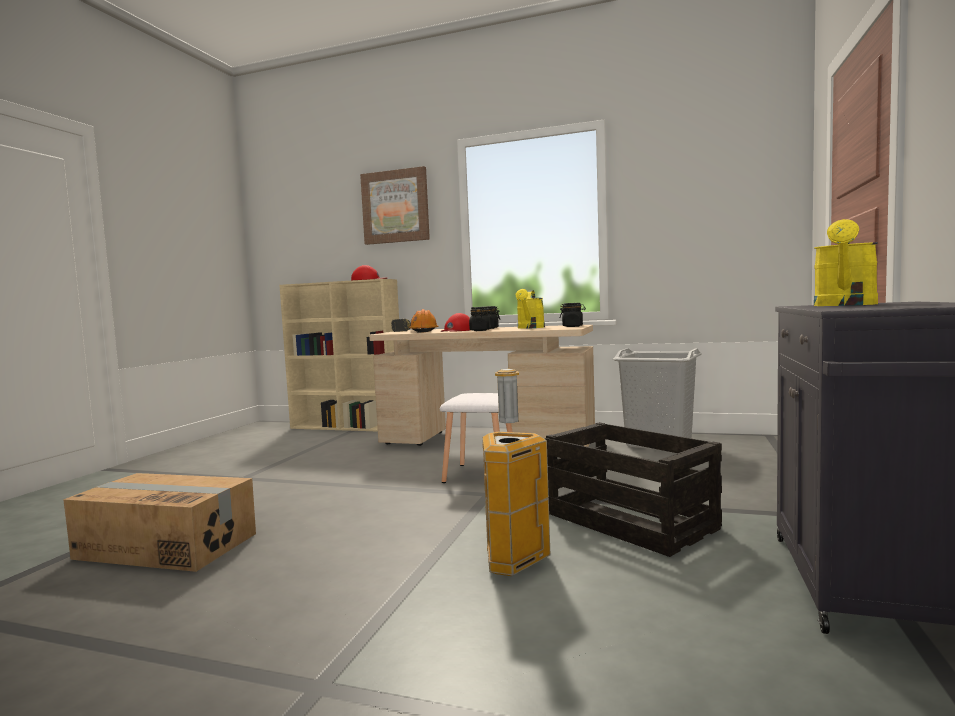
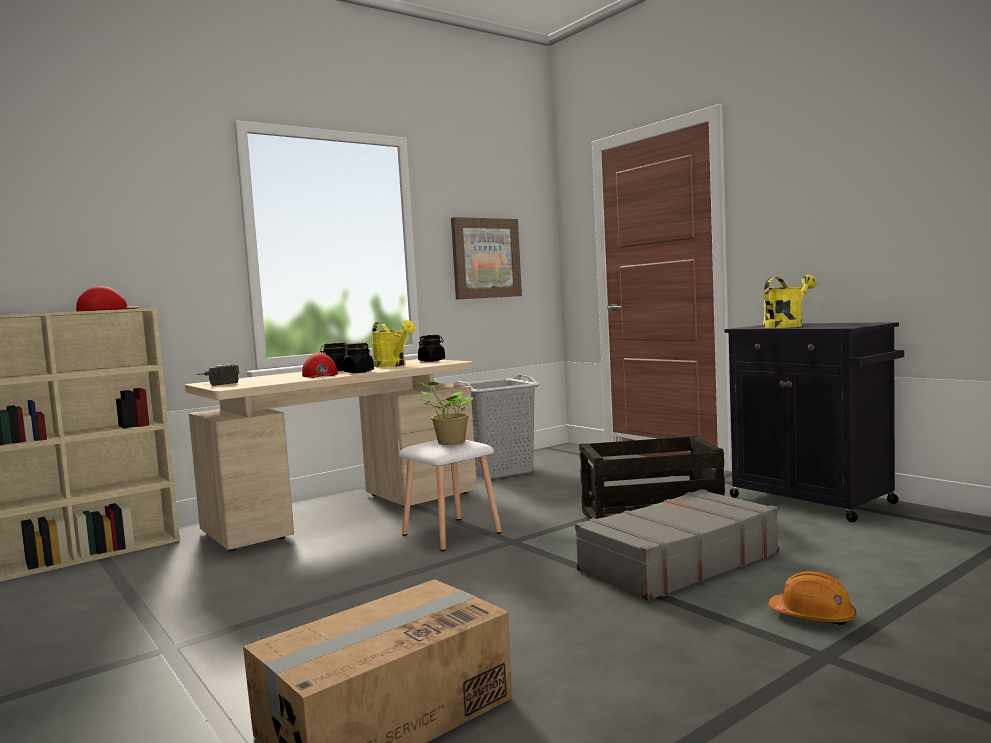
camera: 55 degrees left, 0 degrees up
picture [360,166,430,245] -> picture moved to [451,217,522,300]
orange hard hat [409,309,439,332] -> orange hard hat moved to [768,571,856,626]
trash can [483,369,551,576] -> grey suitcase [575,489,779,601]
yellow watering can [814,219,878,306] -> yellow watering can turned 105 degrees counterclockwise [763,275,817,328]
none -> potted plant [415,381,474,445]

